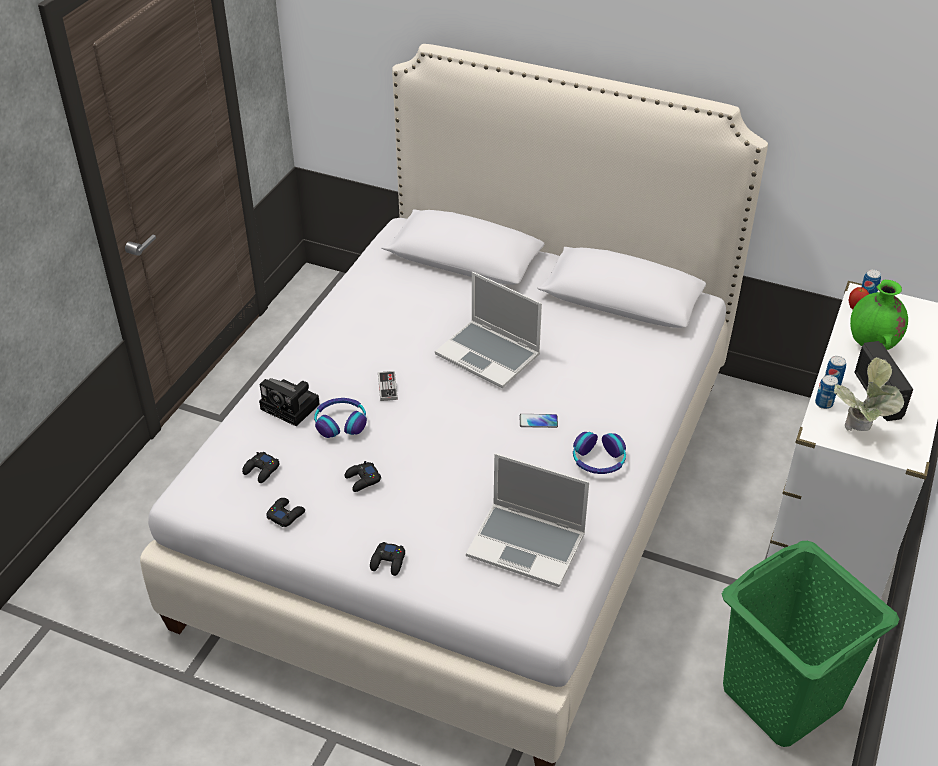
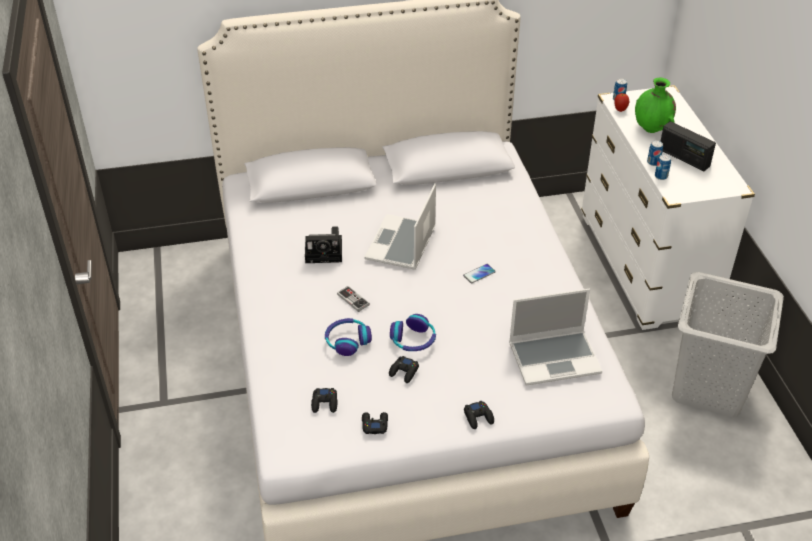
camera: 35 degrees left, 0 degrees up
camera [259,378,320,426] -> camera moved to [305,226,342,263]
laptop [435,272,542,388] -> laptop turned 105 degrees clockwise [364,183,436,270]
headphones [573,432,626,474] -> headphones moved to [390,314,436,351]
green laundry basket [722,541,899,747] -> grey laundry basket [672,272,784,417]
potted plant [834,357,904,431] -> none

